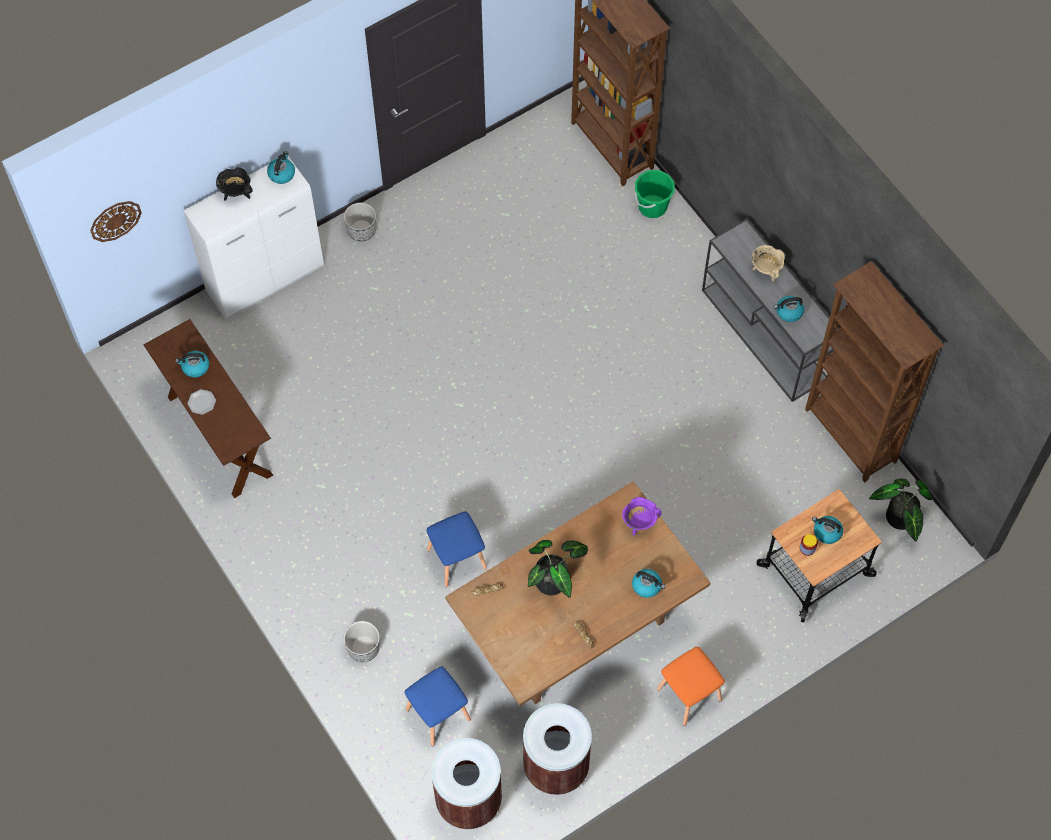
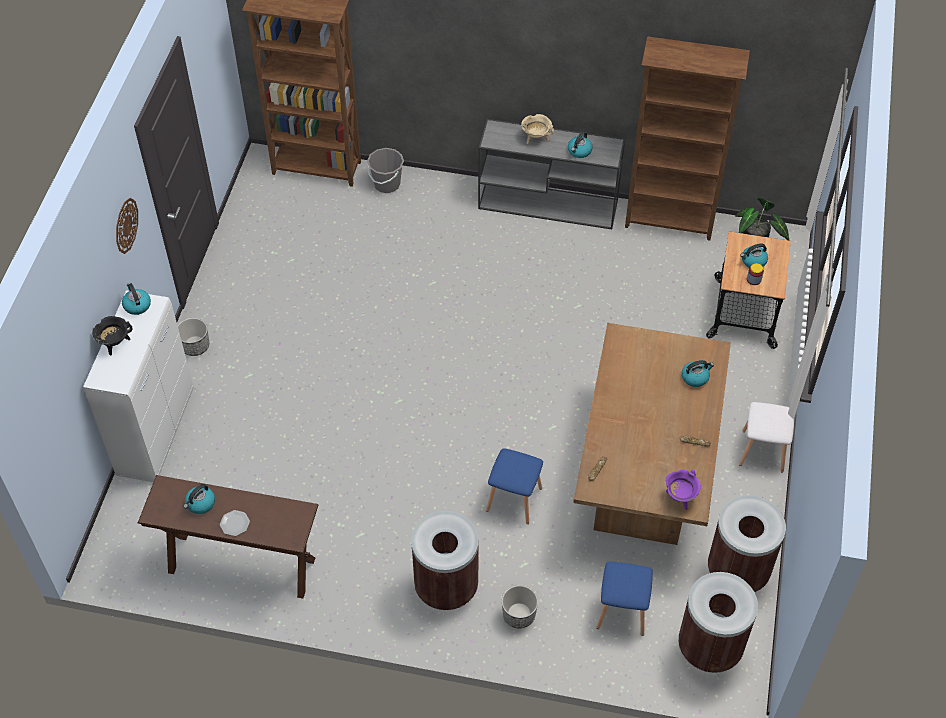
camera: 45 degrees left, 10 degrees down
wall clock [90,201,142,242] -> wall clock moved to [116,198,138,254]
potted plant [528,540,588,598] -> none
purple cooking pot [622,497,662,535] -> purple cooking pot moved to [665,470,701,510]
green bucket [634,170,675,218] -> grey bucket [367,148,404,193]
orange stool [657,647,725,726] -> white stool [739,402,794,473]
none -> brown trash can [411,511,479,610]

